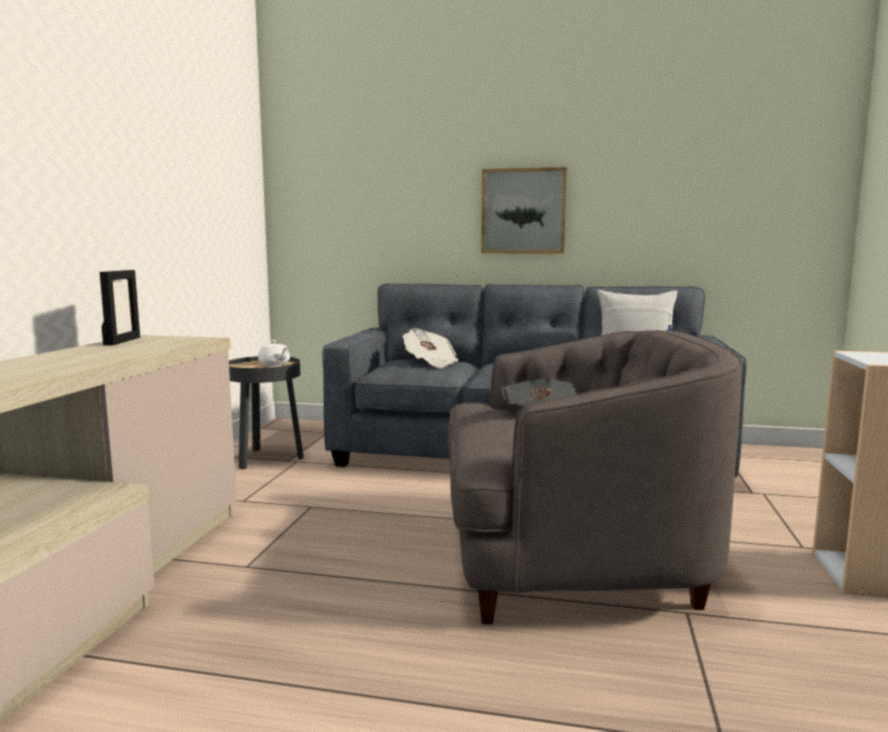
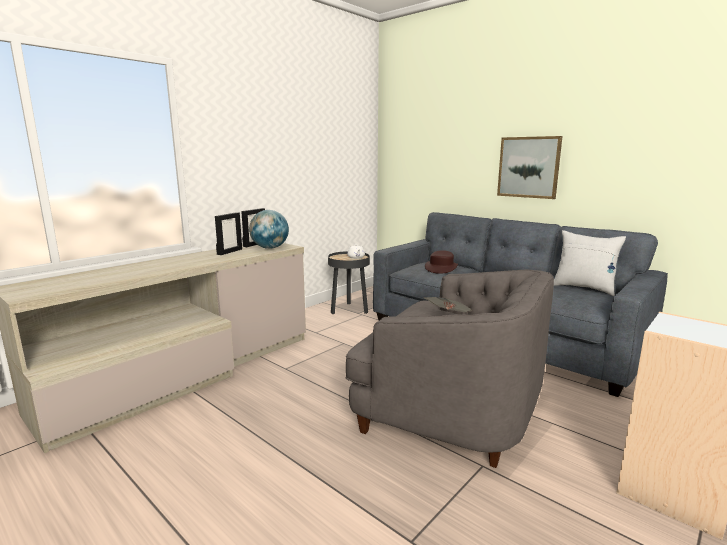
camera: 30 degrees right, 5 degrees up
newspaper [402,329,459,368] -> brown hat [425,250,458,274]
none -> picture frame [215,212,242,255]
none -> globe [249,210,289,249]

